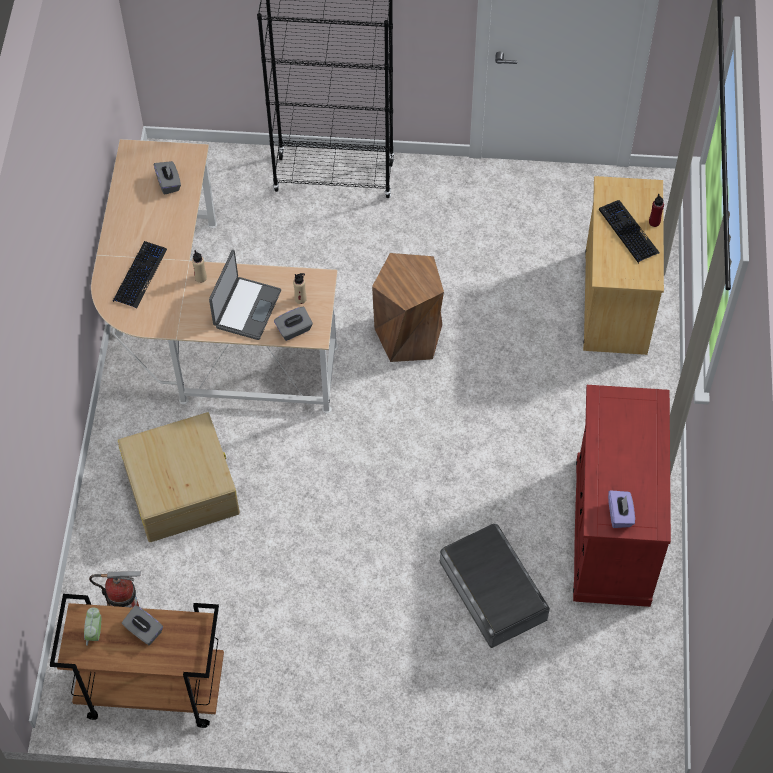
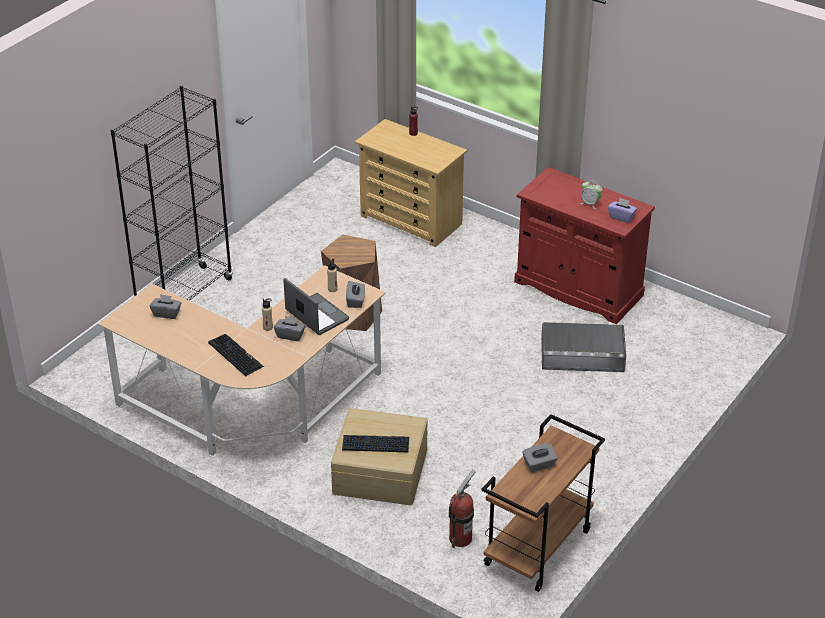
camera: 60 degrees left, 20 degrees down
alarm clock [84,607,101,646] -> alarm clock moved to [580,180,603,209]
keyboard [599,200,660,263] -> keyboard moved to [342,435,409,453]
none -> grey tissue box [274,315,306,341]

